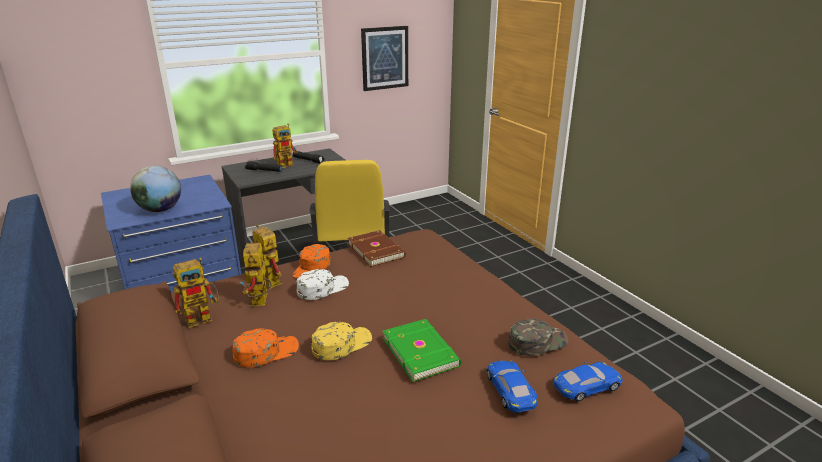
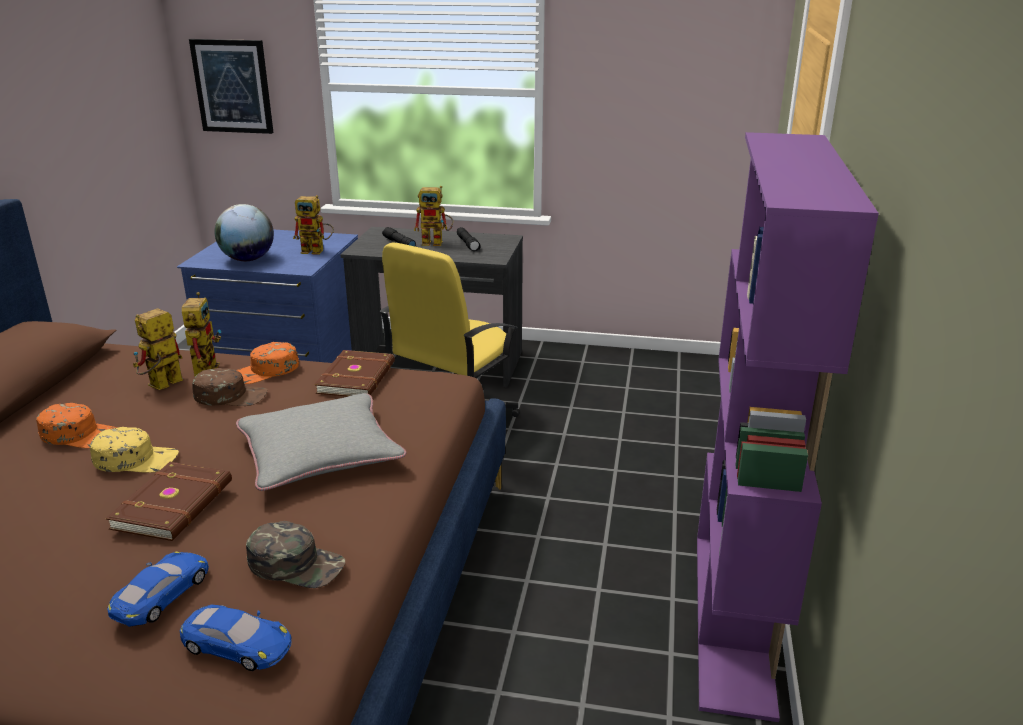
camera: 40 degrees right, 0 degrees up
toy robot [173,258,219,328] -> toy robot moved to [293,195,334,255]
white cap [297,269,349,300] -> brown cap [192,368,268,406]
picture [361,26,408,91] -> picture moved to [189,39,274,134]
green book [383,319,461,382] -> brown book [106,462,232,541]
none -> grey pillow [236,393,406,491]
none -> purple bookcase [697,132,879,722]

